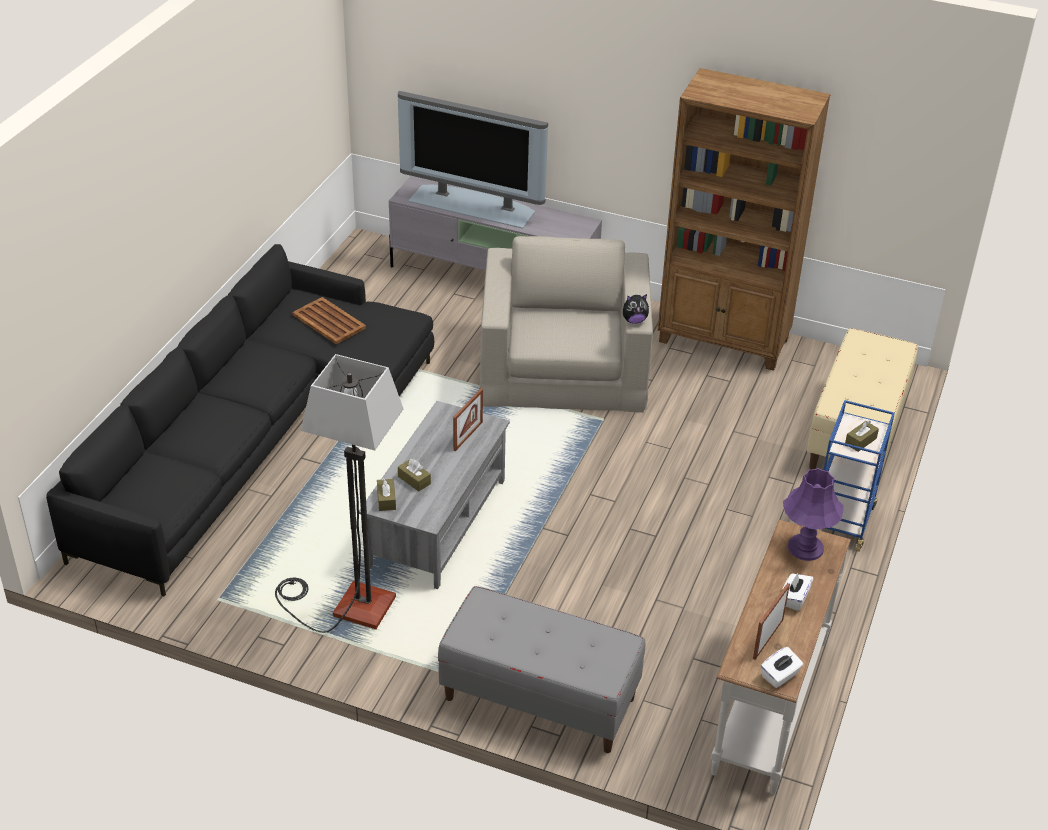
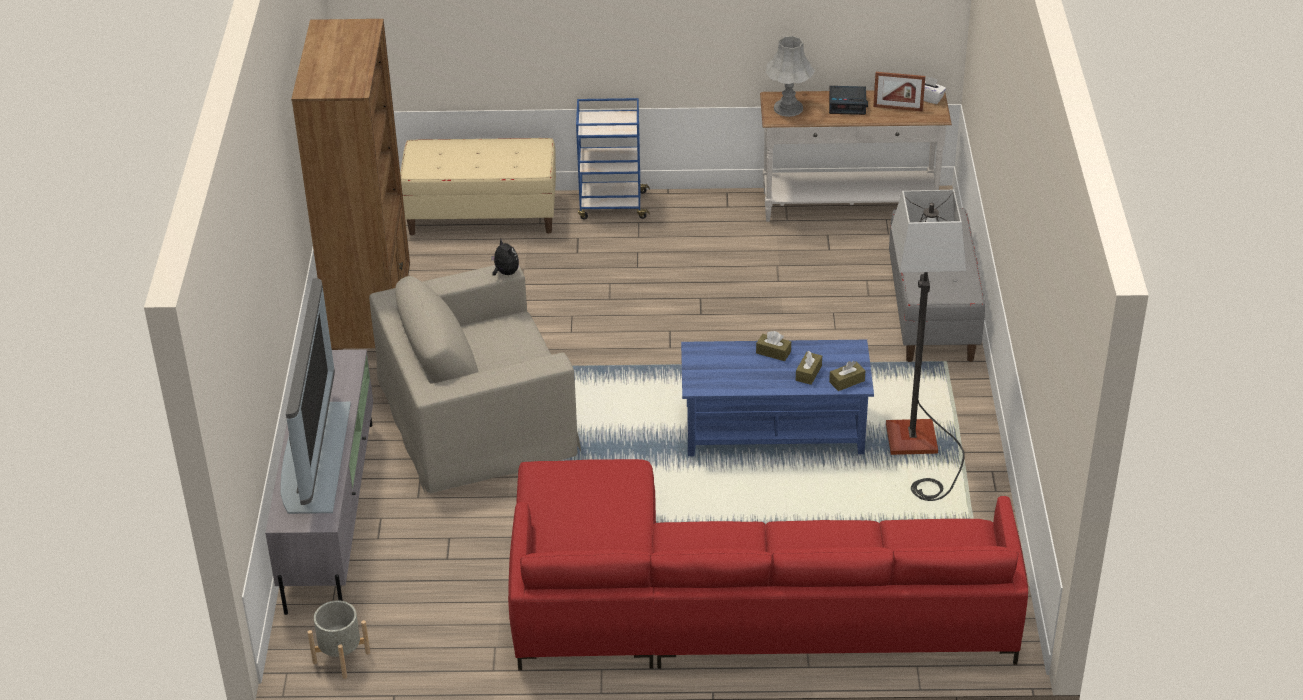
camera: 110 degrees left, 0 degrees up
black sofa [46,244,434,596] -> red sofa [508,459,1028,670]
brown tray [292,297,366,344] -> none
grey coffee table [359,401,510,589] -> blue coffee table [681,340,874,456]
picture frame [453,388,483,451] -> none
white tissue box [782,573,813,611] -> alarm clock [829,86,868,115]
purple table lamp [783,468,844,561] -> grey table lamp [766,36,815,117]
brown tissue box [845,421,879,452] -> brown tissue box moved to [756,331,791,361]
none -> grey planter [308,601,370,679]

